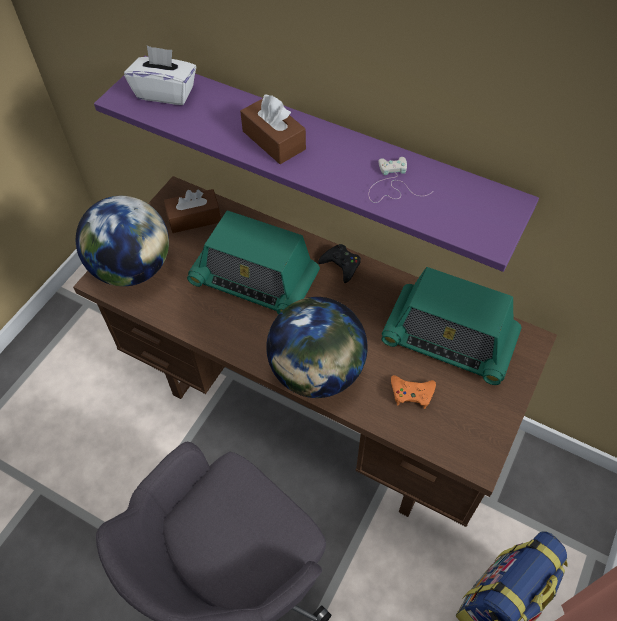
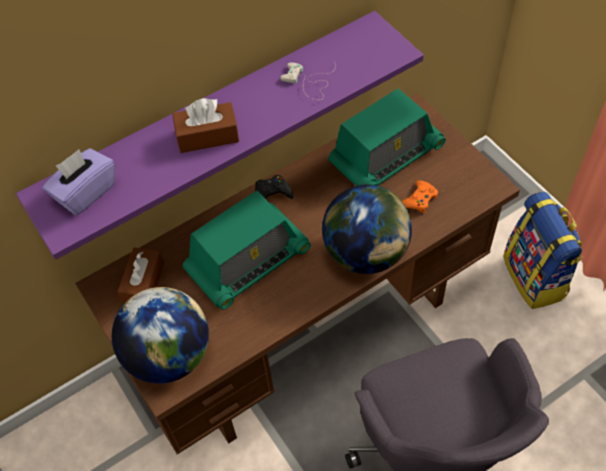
camera: 60 degrees left, 0 degrees up
white tissue box [124,46,196,105] -> purple tissue box [42,148,115,215]

